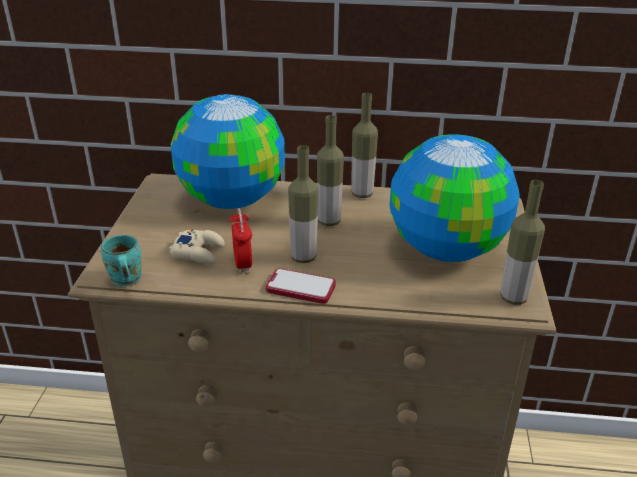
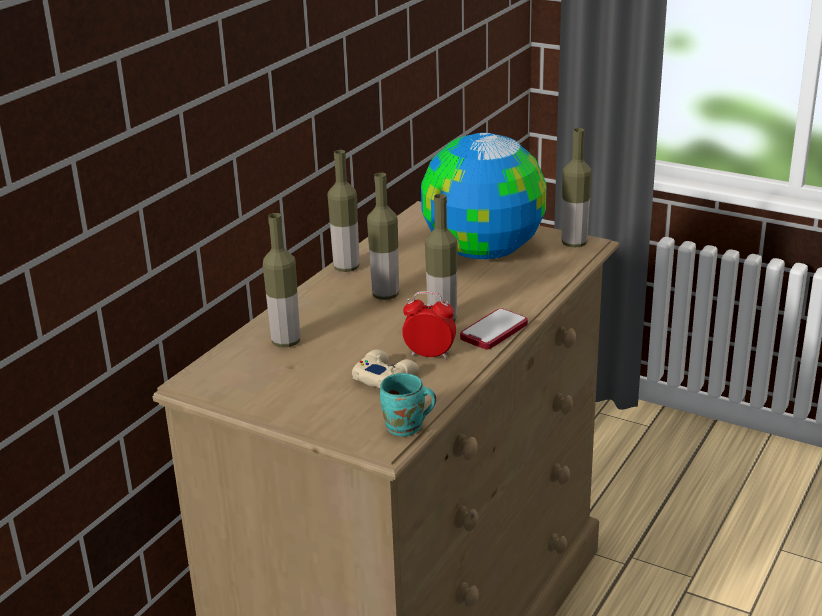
camera: 65 degrees left, 5 degrees down
globe [171,94,285,209] -> bottle [263,213,300,347]

